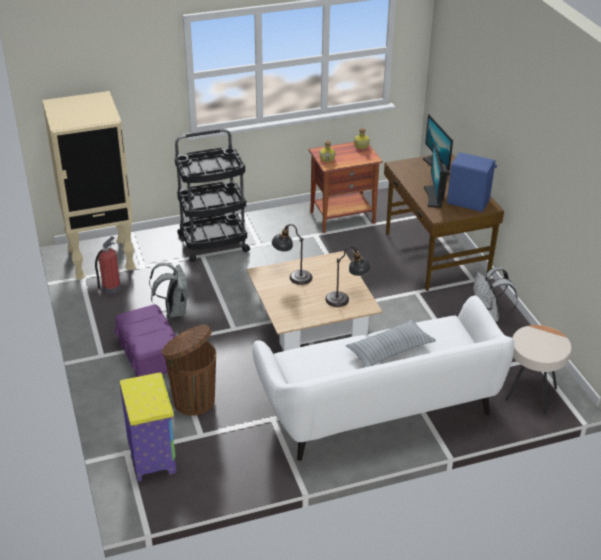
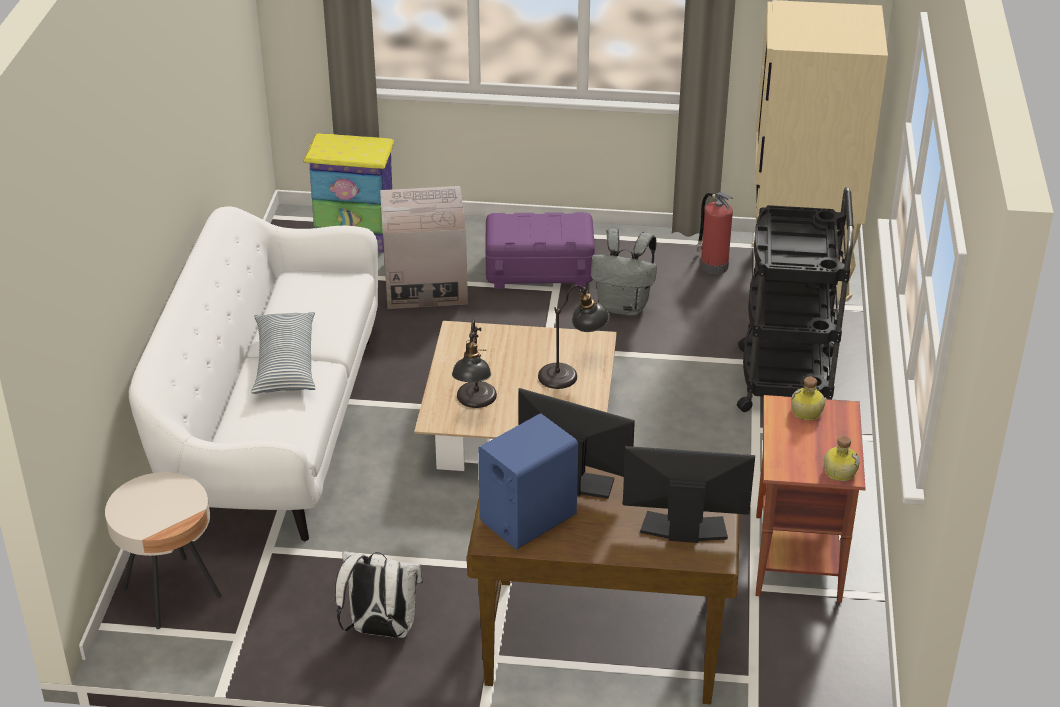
camera: 115 degrees right, 0 degrees up
brown trash can [162,325,216,416] -> cardboard box [380,186,468,309]

